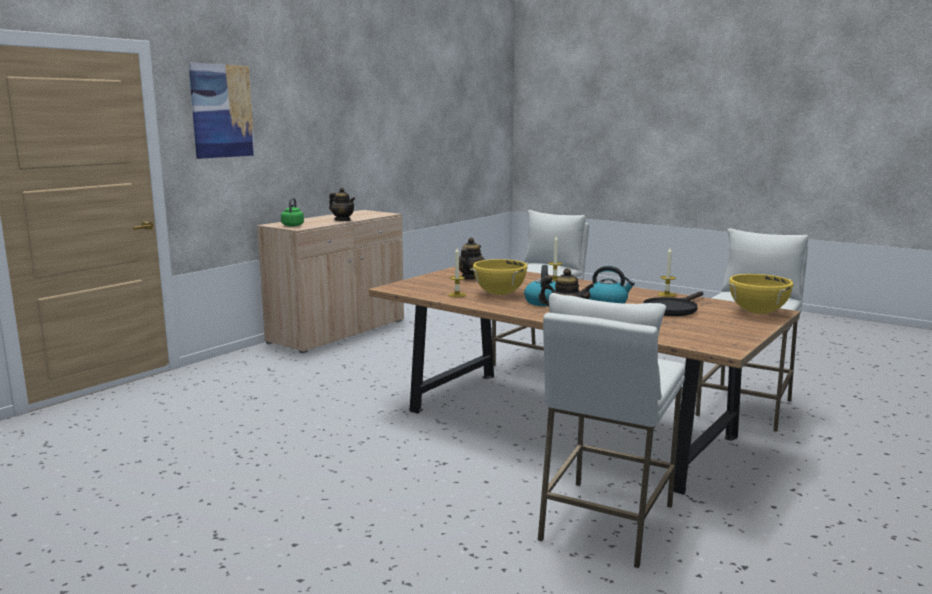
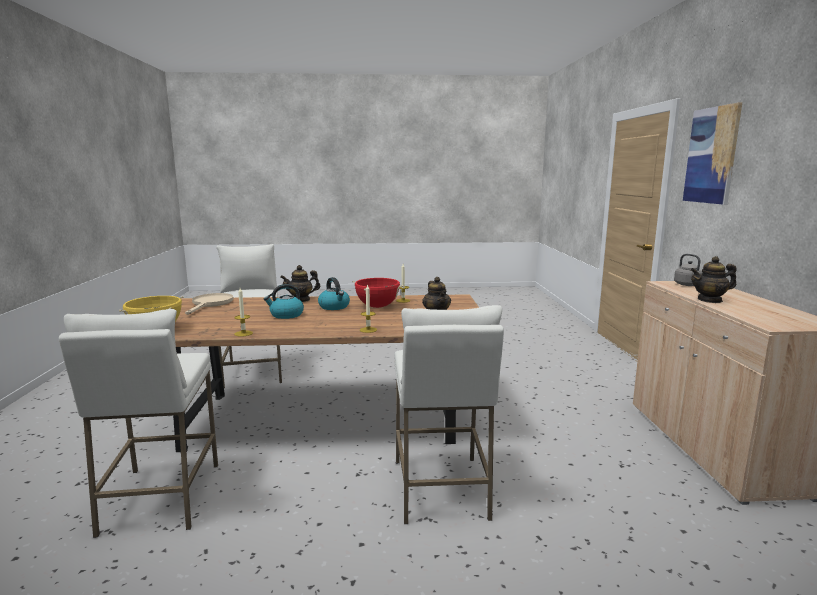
camera: 140 degrees right, 0 degrees up
green kettle [281,198,304,226] -> grey kettle [674,254,702,286]
yellow cooking pot [470,259,529,295] -> red cooking pot [352,278,403,308]
black frying pan [643,291,703,316] -> none
none -> beige frying pan [185,293,234,315]

